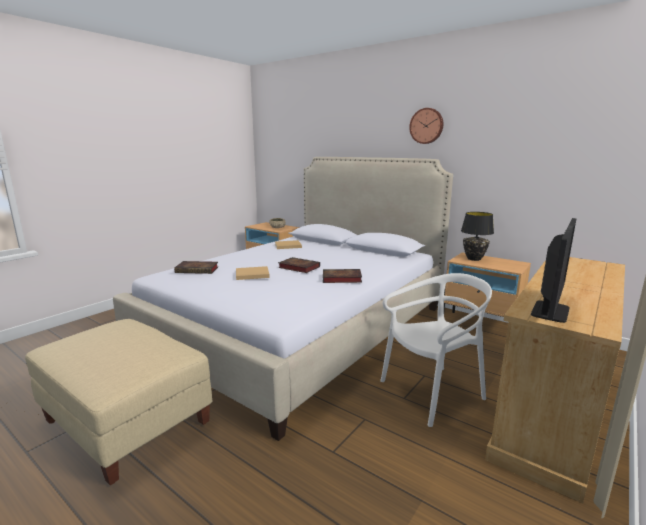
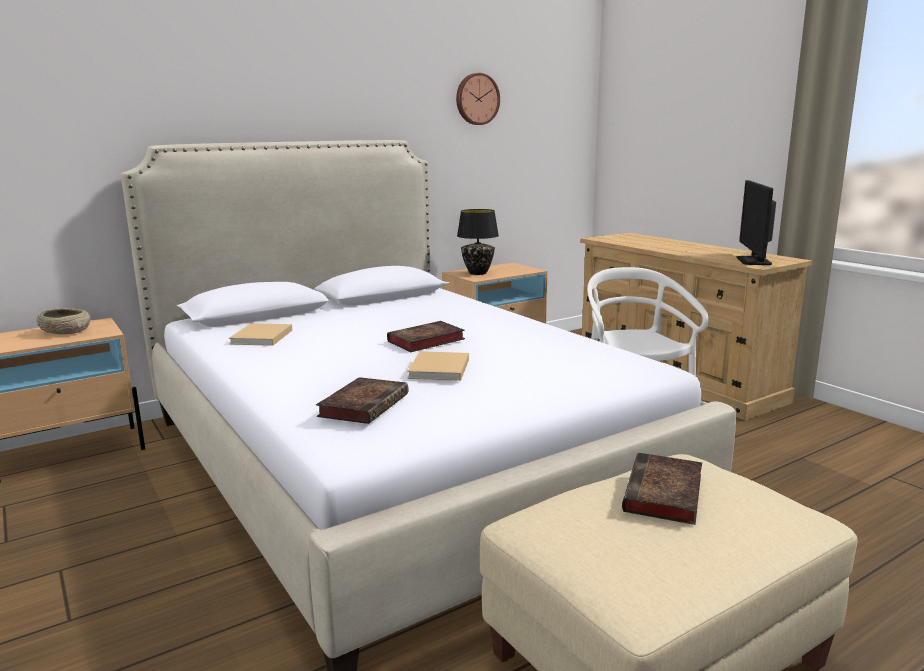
camera: 70 degrees left, 0 degrees up
book [323,269,362,283] -> book moved to [622,453,702,525]
wall clock [409,108,443,144] -> wall clock moved to [456,73,500,125]
monitor [531,218,577,323] -> monitor turned 135 degrees counterclockwise [737,180,776,265]

